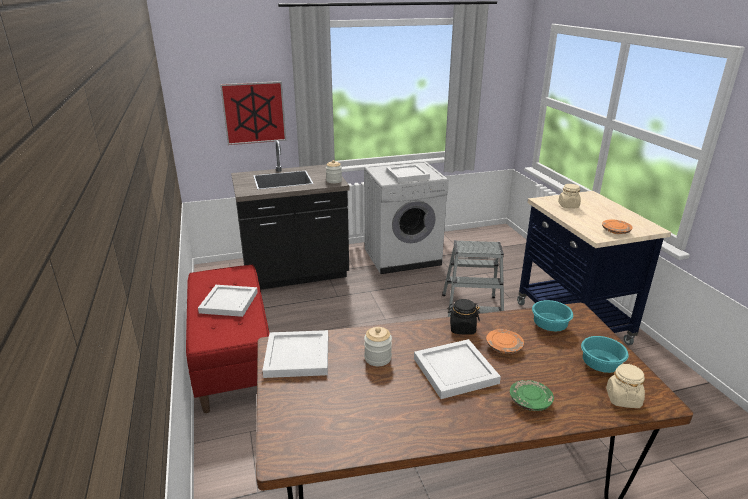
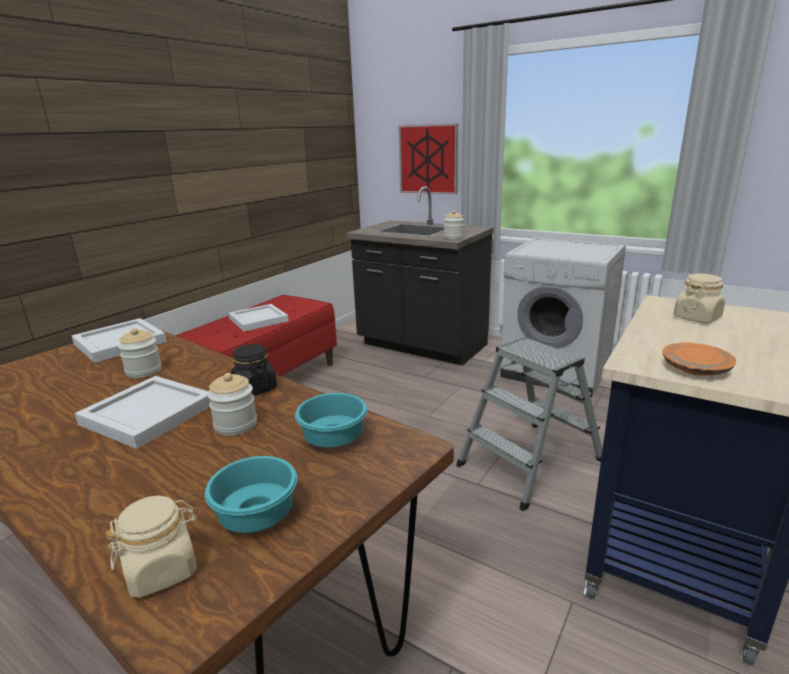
camera: 50 degrees right, 5 degrees down
white tray [386,164,430,182] -> none
orange plate [486,329,524,354] -> jar [207,373,257,436]
green plate [510,380,554,411] -> none

